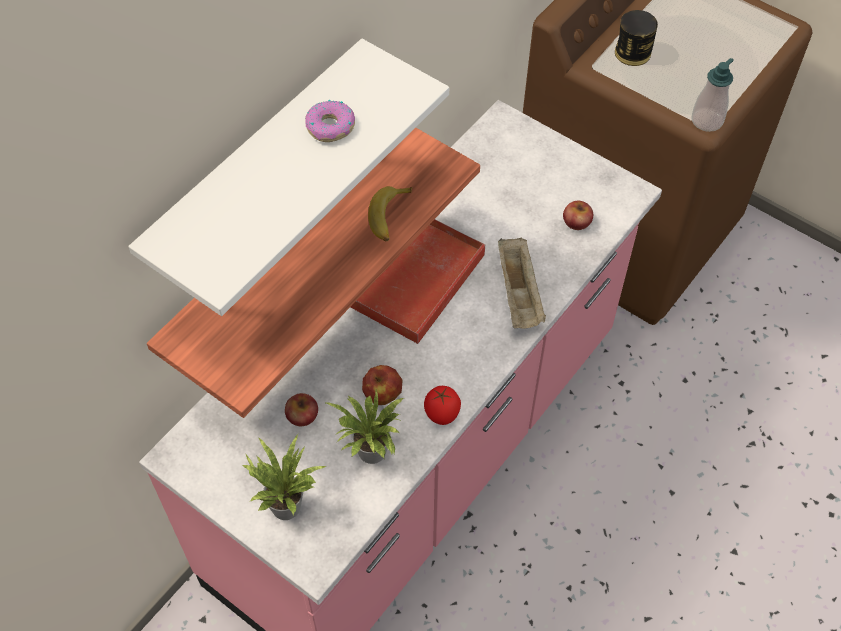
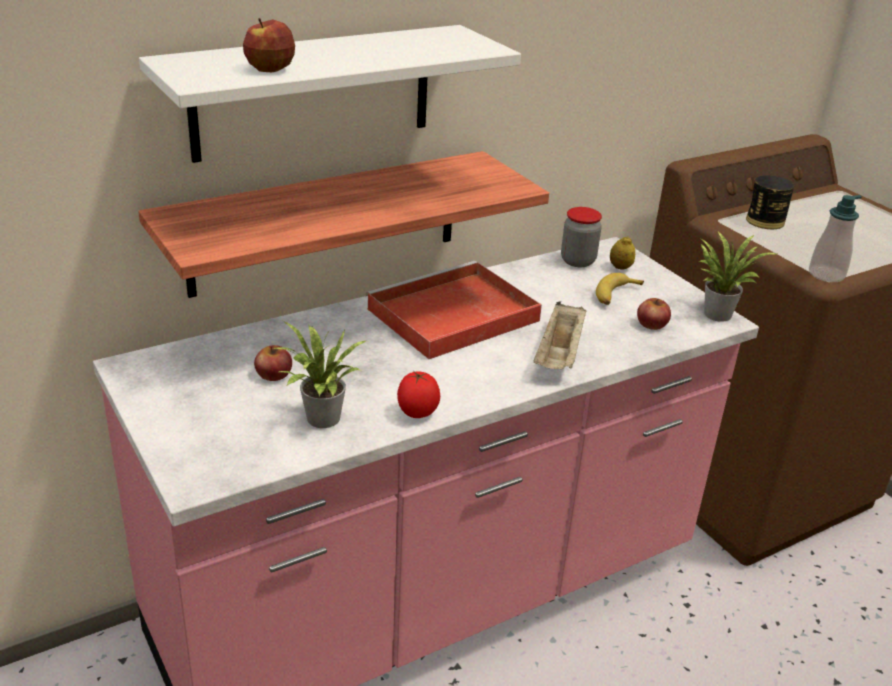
camera: 20 degrees right, 25 degrees down
potted plant [241,434,327,520] -> potted plant moved to [699,231,777,322]
donut [305,100,355,142] -> none
apple [362,365,403,405] -> apple moved to [243,18,295,72]
banana [368,186,412,242] -> banana moved to [596,273,644,305]
none -> jar [561,207,602,267]
none -> lemon [610,236,635,270]

